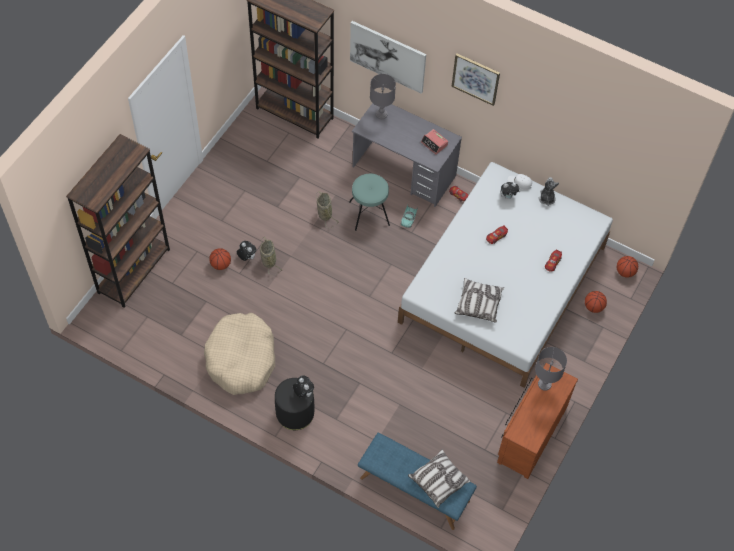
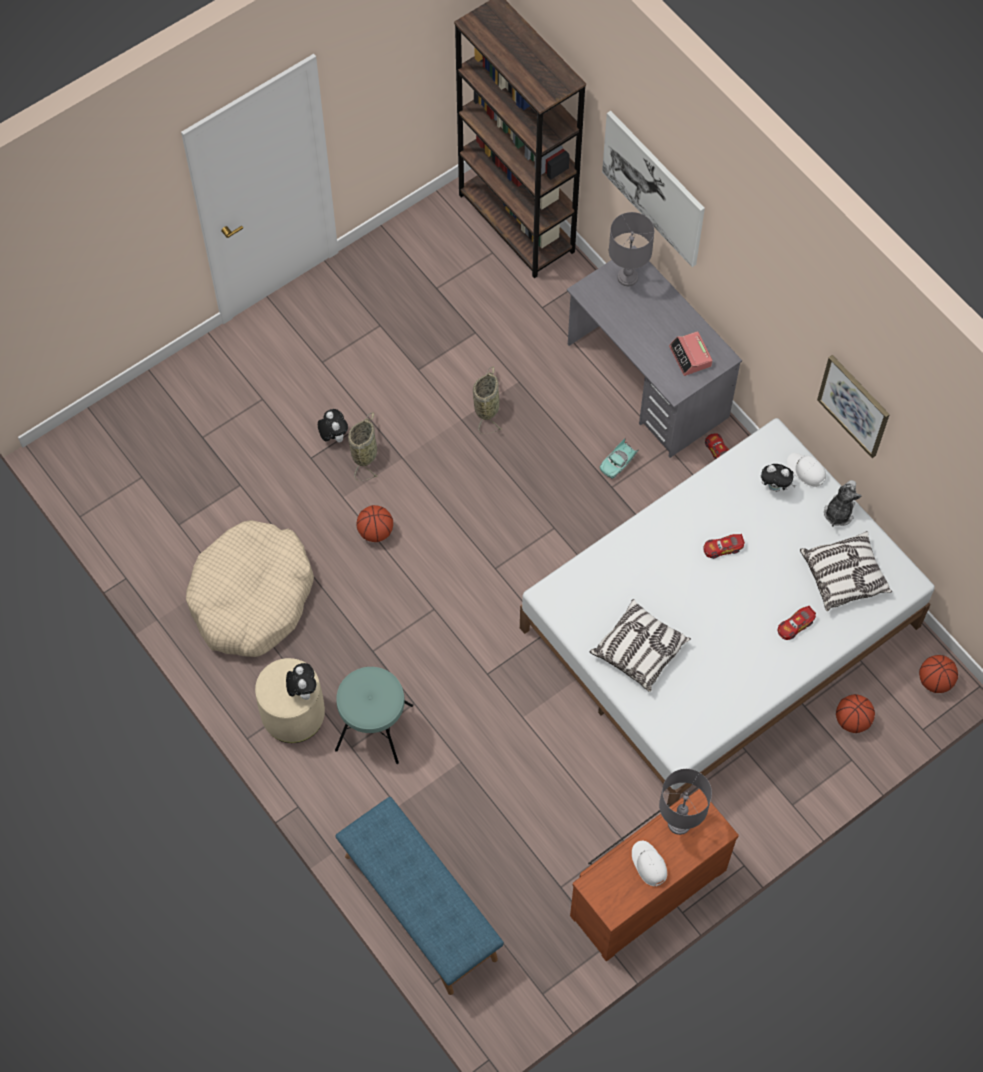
camera: 25 degrees right, 5 degrees up
brown bookcase [66,134,170,308] -> none
basketball [209,248,231,270] -> basketball moved to [356,505,393,542]
black ottoman [275,378,314,430] -> beige ottoman [255,658,325,743]
turquoise stool [349,174,390,231] -> turquoise stool moved to [335,667,413,764]
pillow [408,449,471,508] -> pillow moved to [800,531,892,611]
picture [451,54,500,106] -> picture moved to [817,355,890,458]
none -> white cap [632,841,667,887]

